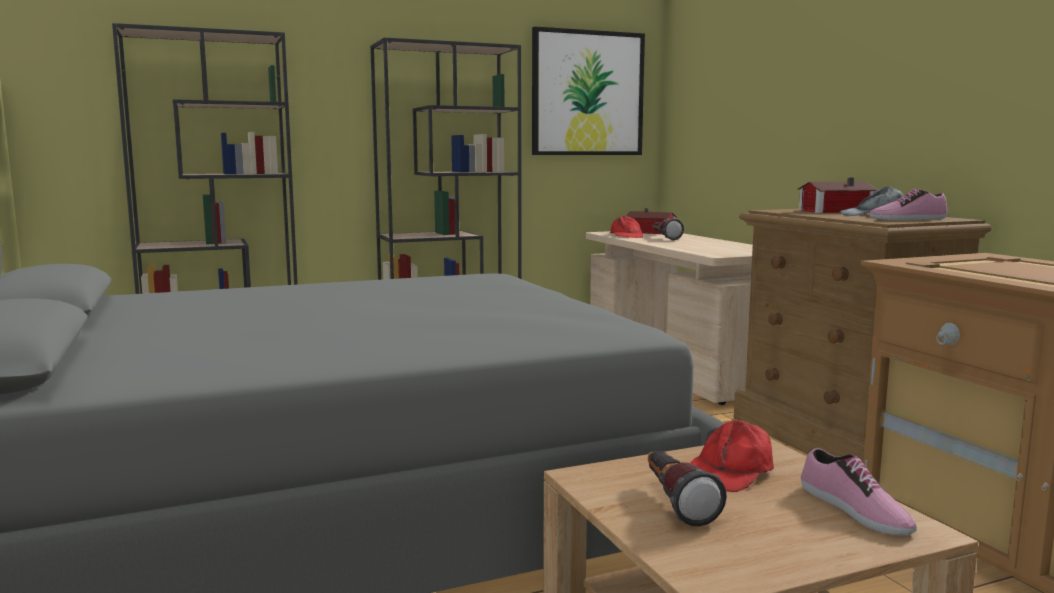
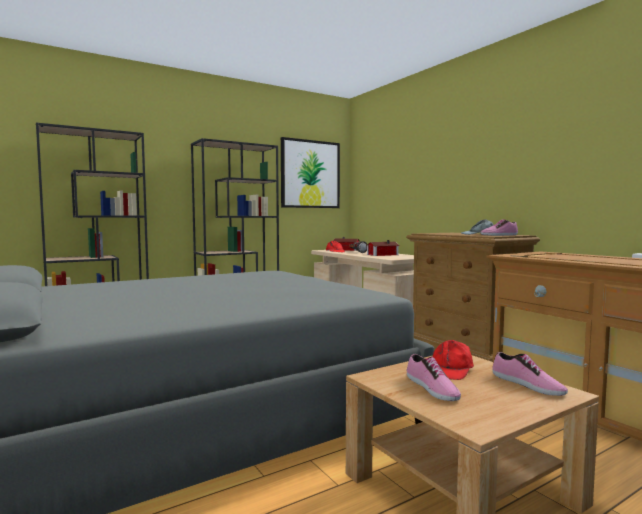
camera: 10 degrees left, 5 degrees down
flashlight [648,451,727,526] -> shoe [407,354,461,401]
toy house [797,178,877,213] -> toy house moved to [367,240,400,256]

